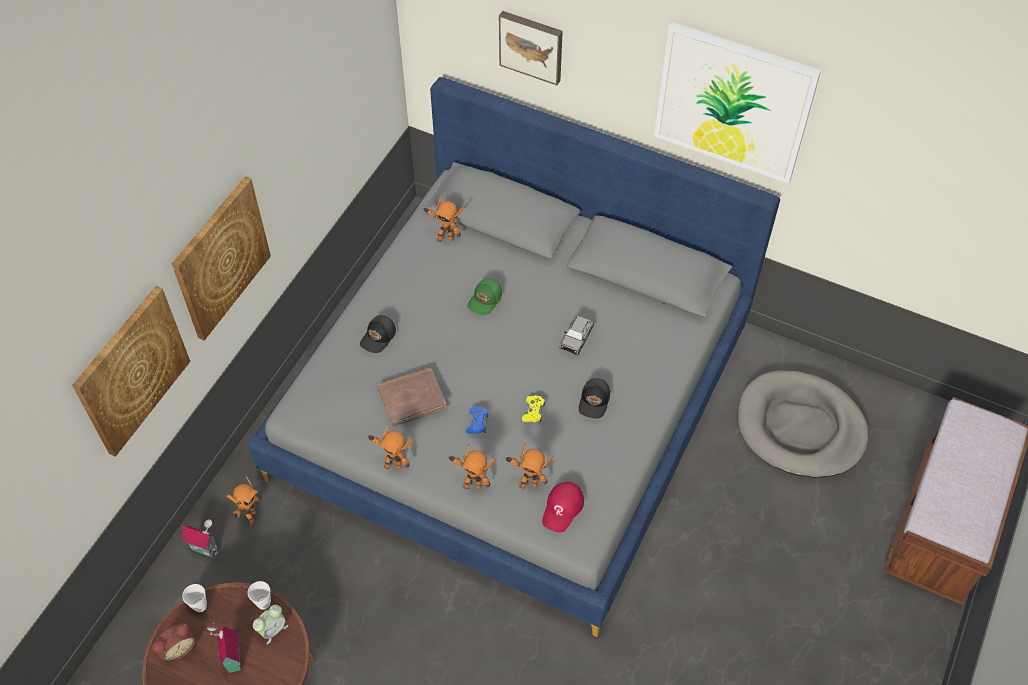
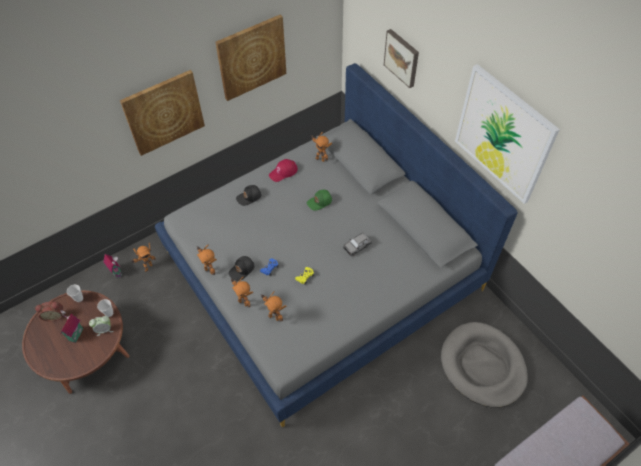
camera: 30 degrees right, 0 degrees up
picture [72,286,190,457] -> picture moved to [215,14,286,101]
brown book [377,368,446,427] -> none
red cap [542,482,584,533] -> red cap moved to [269,159,298,182]
black cap [579,378,610,419] -> black cap moved to [228,256,254,281]

